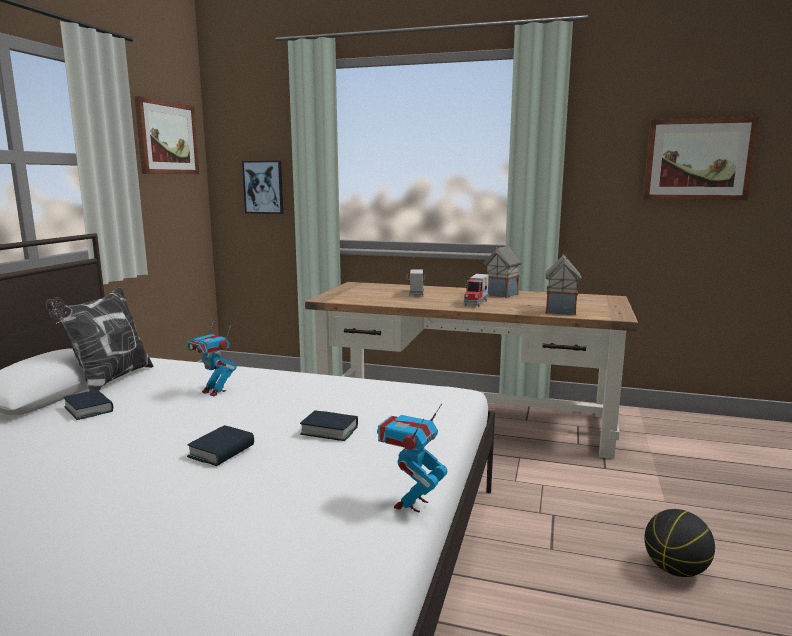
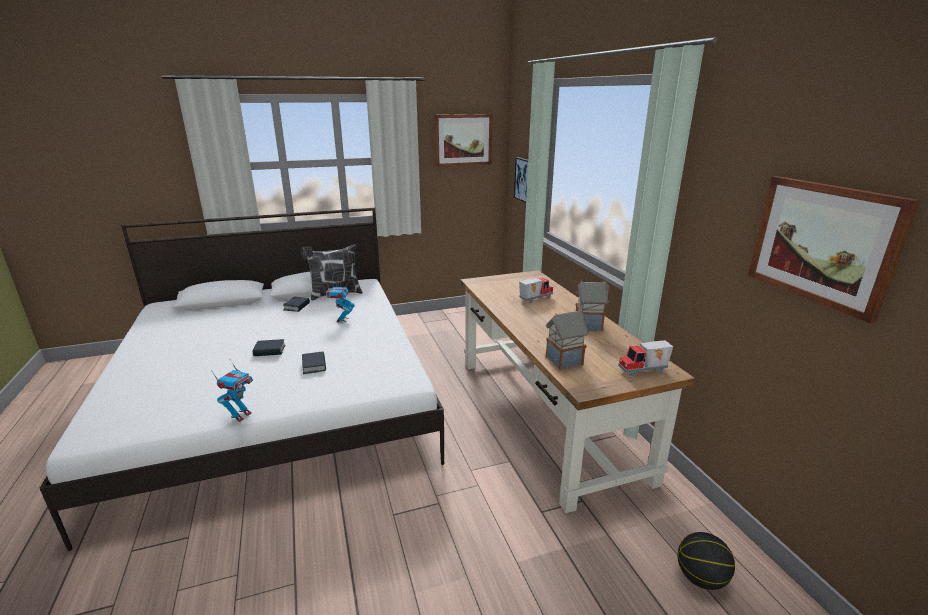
camera: 55 degrees right, 10 degrees up
toy robot [377,403,447,513] -> toy robot turned 120 degrees clockwise [211,360,253,422]
toy truck [464,274,489,307] -> toy truck moved to [618,340,673,377]
basketball [644,509,715,577] -> basketball moved to [678,532,735,590]

